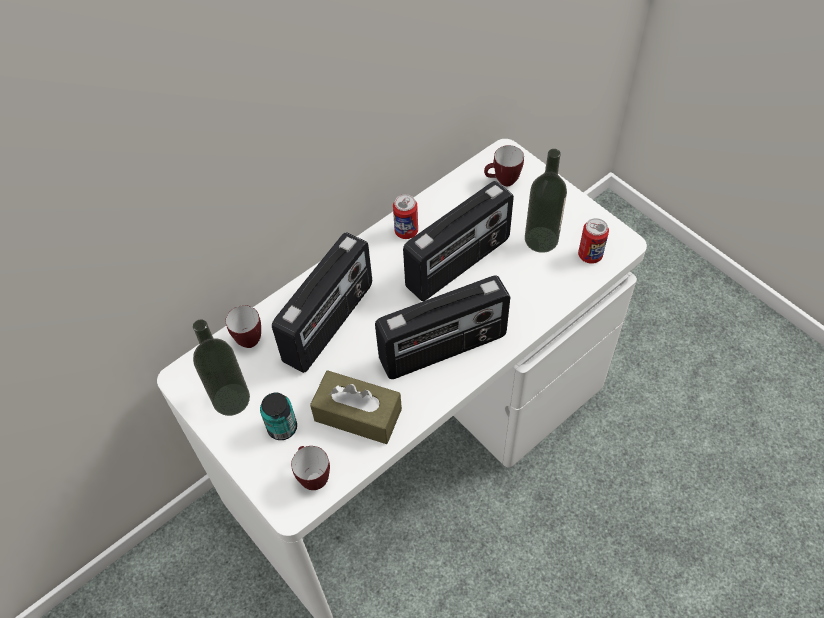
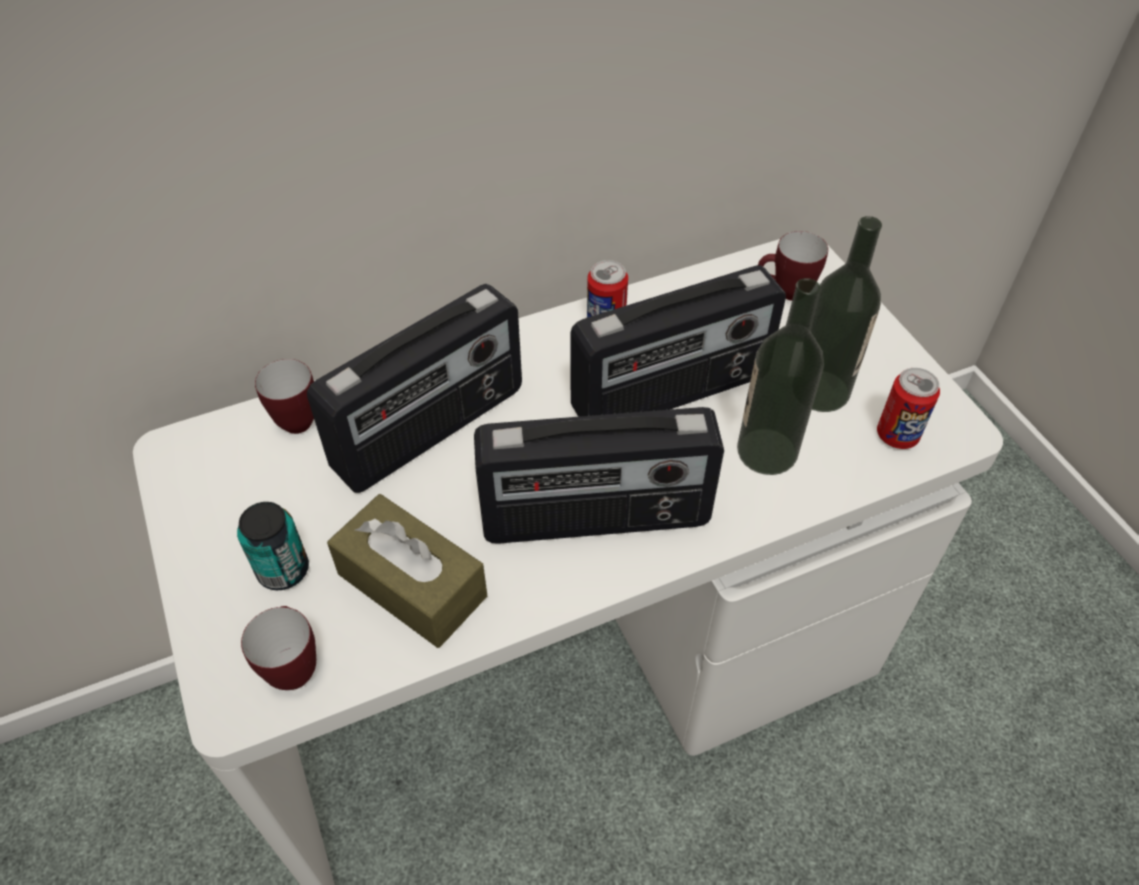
camera: 15 degrees right, 5 degrees down
bottle [193,319,250,416] -> bottle moved to [737,278,824,475]

